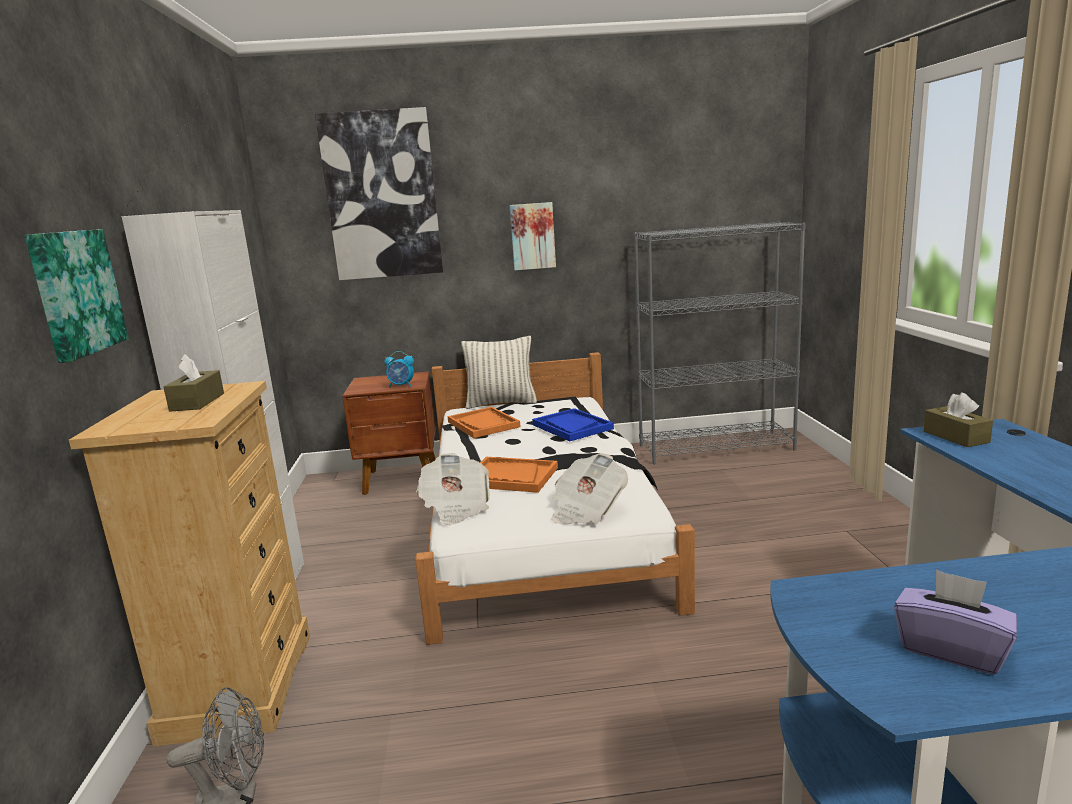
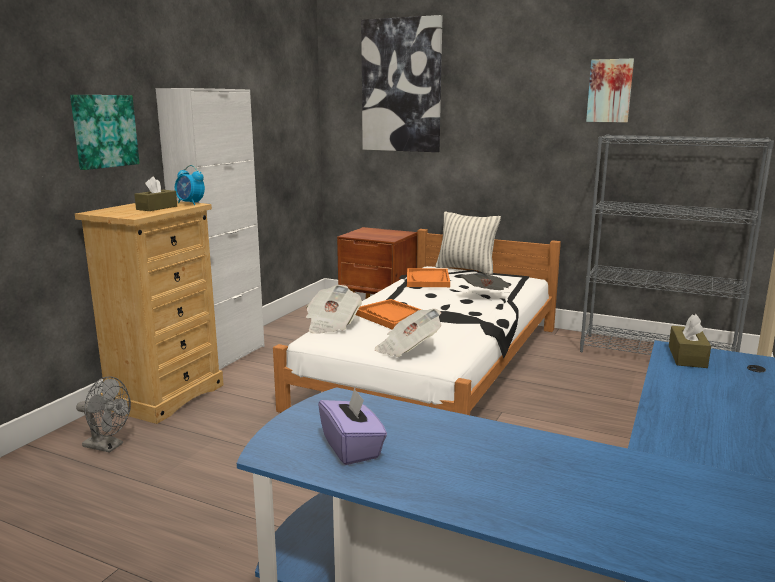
camera: 30 degrees right, 0 degrees up
alarm clock [384,351,414,388] -> alarm clock moved to [175,165,205,205]
picture [510,202,556,270] -> picture moved to [586,59,634,122]
blue tray [532,408,614,441] -> newspaper [460,273,510,290]

